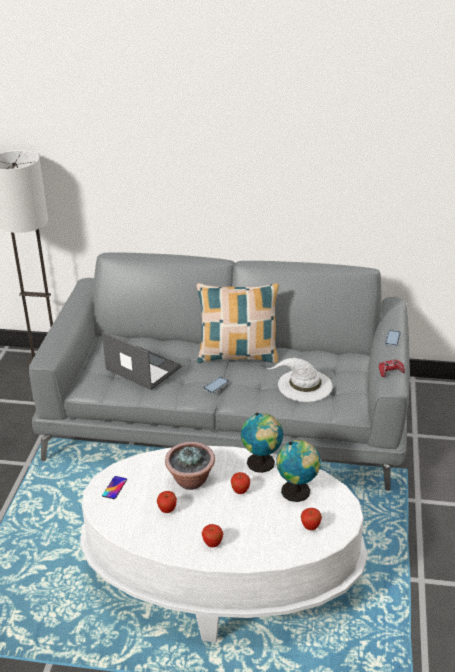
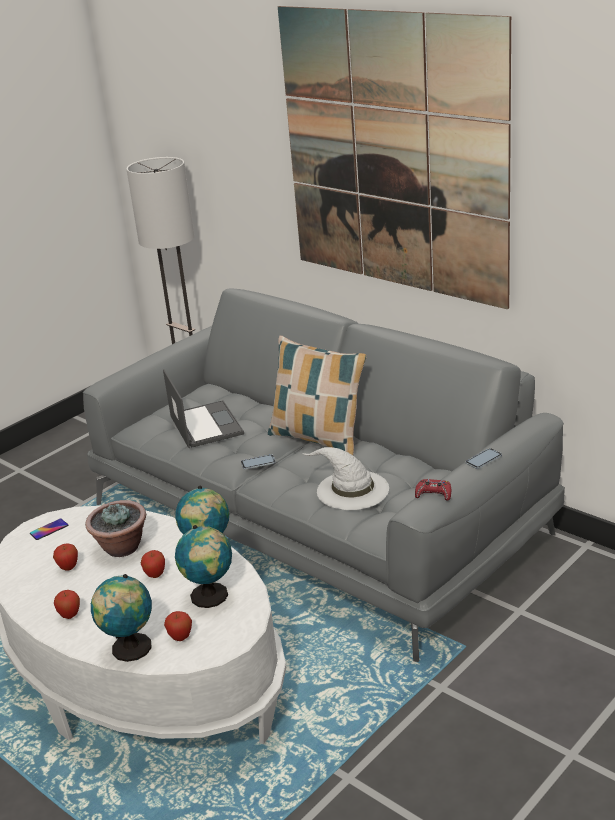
camera: 35 degrees right, 5 degrees down
none -> globe [91,574,152,662]
none -> picture [278,6,511,309]

